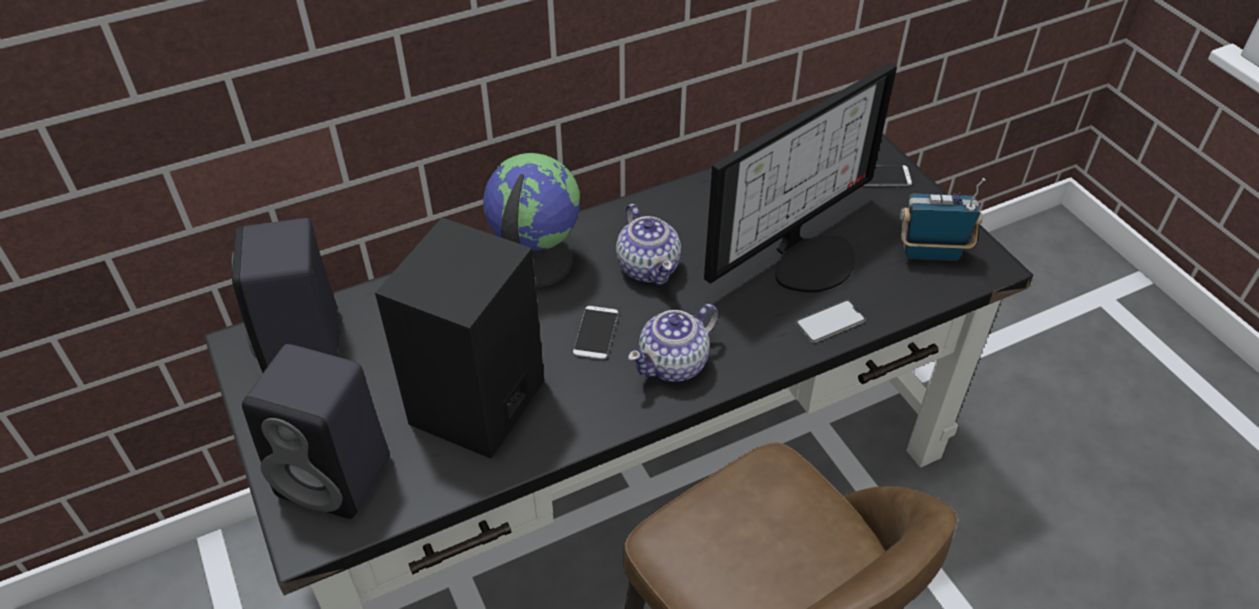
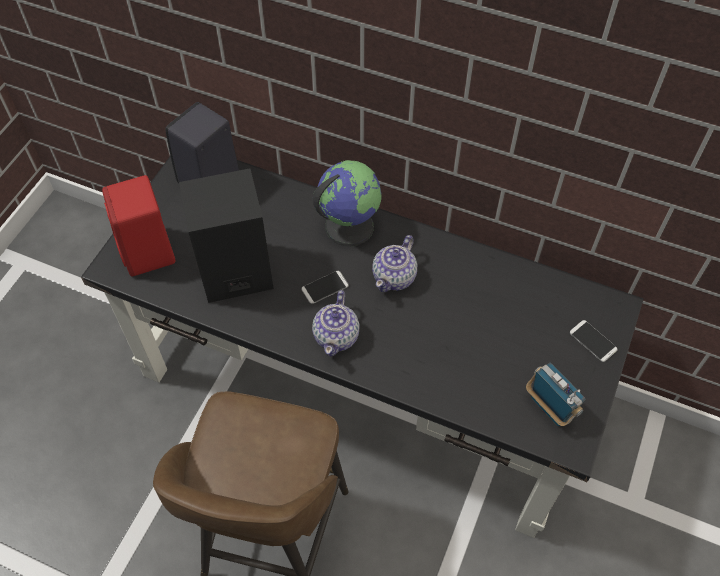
camera: 50 degrees right, 10 degrees up
black speaker [242,344,390,519] -> red speaker [102,175,175,276]
teapot [628,304,719,382] -> teapot turned 90 degrees counterclockwise [312,290,360,356]
monitor [704,63,897,292] -> none
phone [796,300,866,343] -> none

